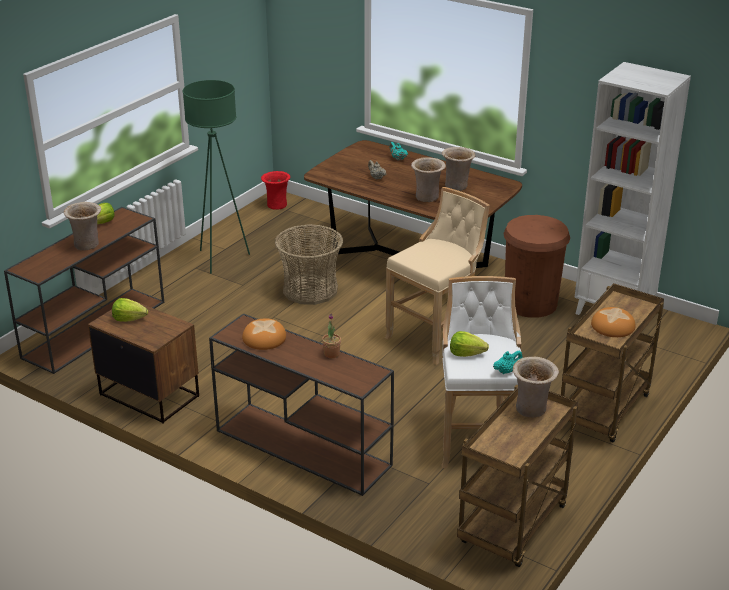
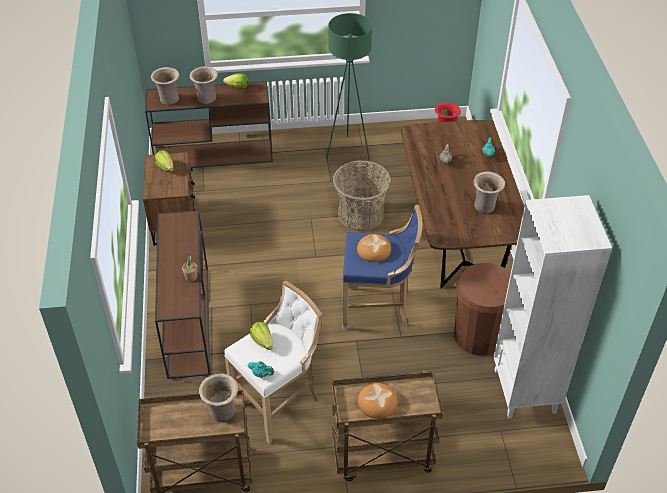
camera: 50 degrees right, 15 degrees up
bread [242,318,286,350] -> bread moved to [357,234,391,262]
beige stool [385,187,490,365] -> blue stool [342,204,422,330]
beige vase [411,157,446,202] -> beige vase moved to [151,67,179,105]

